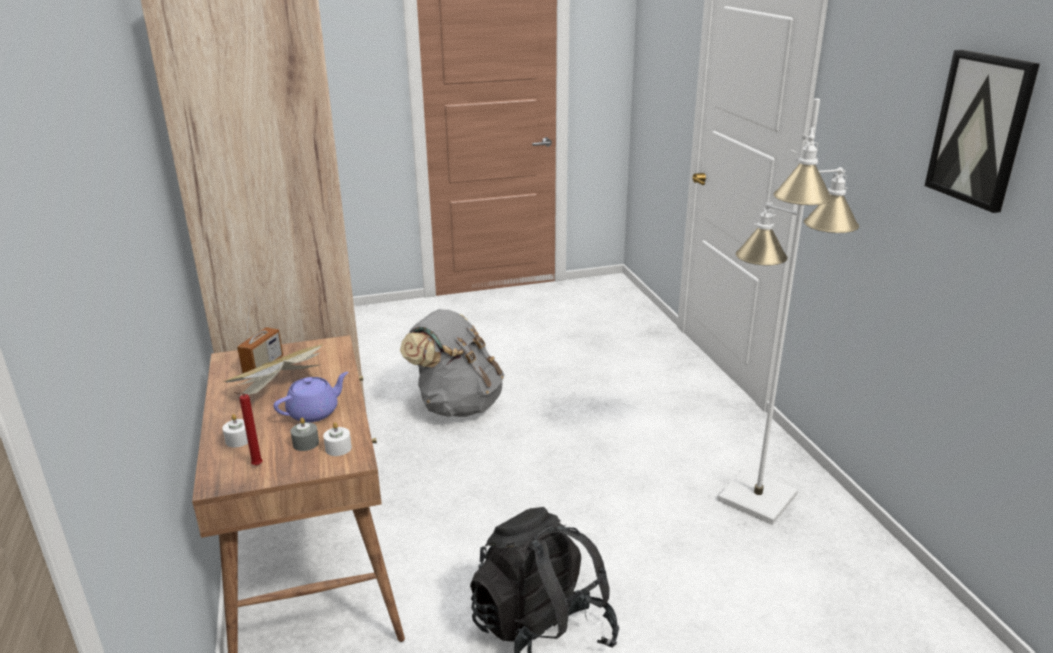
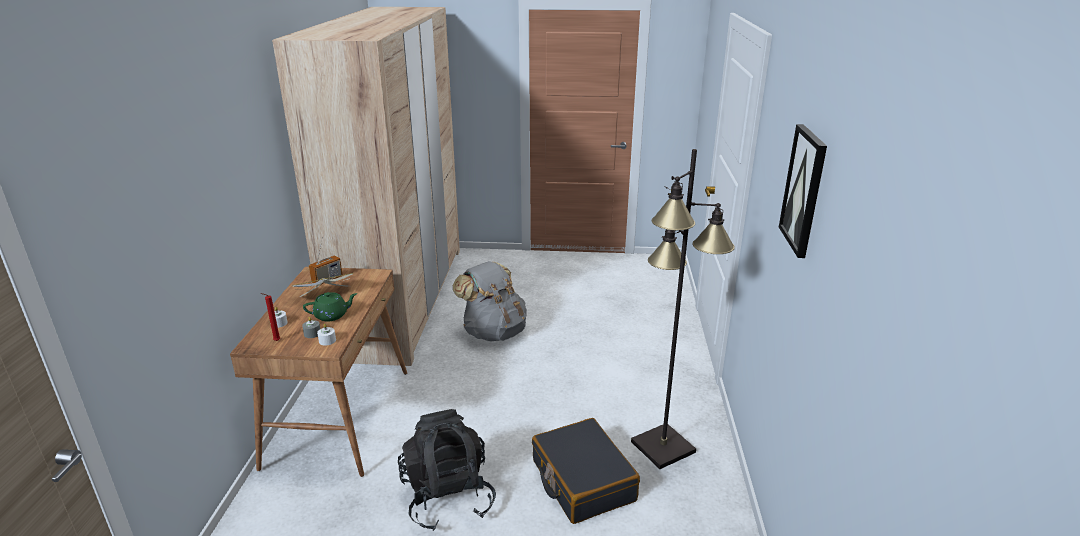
camera: 20 degrees right, 0 degrees up
purple teapot [273,372,348,422] -> green teapot [303,292,357,321]
white floor lamp [718,98,859,525] -> black floor lamp [631,149,735,469]
none -> black suitcase [532,418,640,524]

